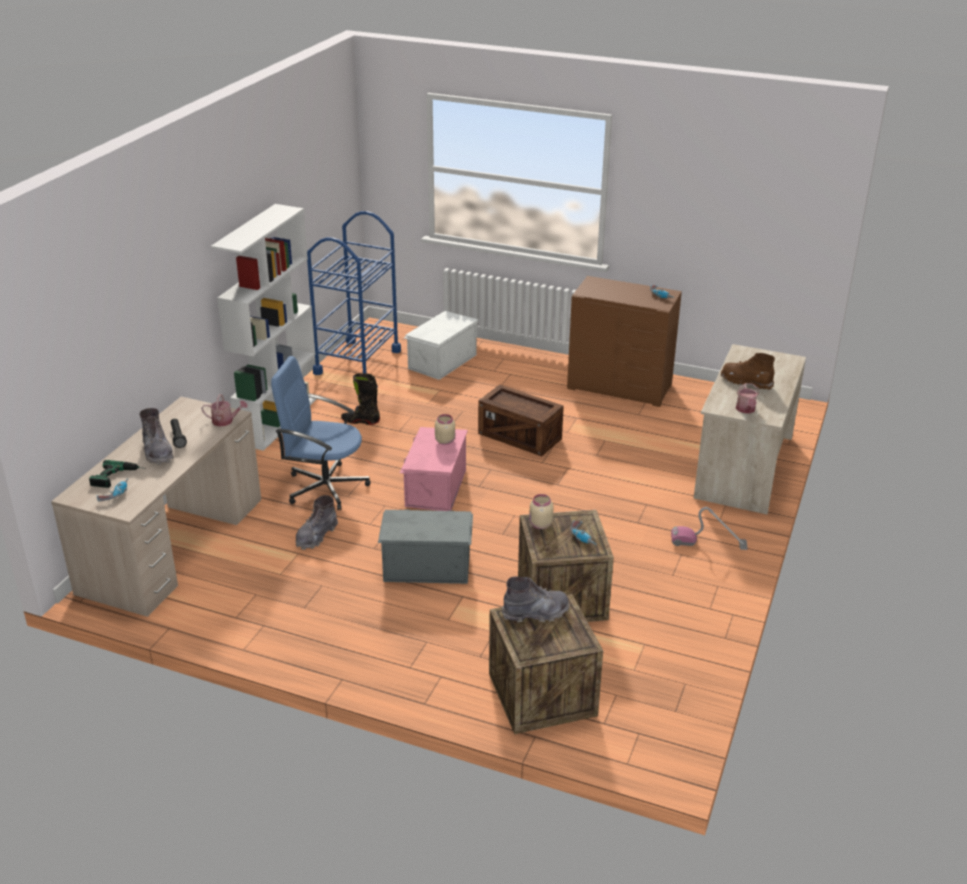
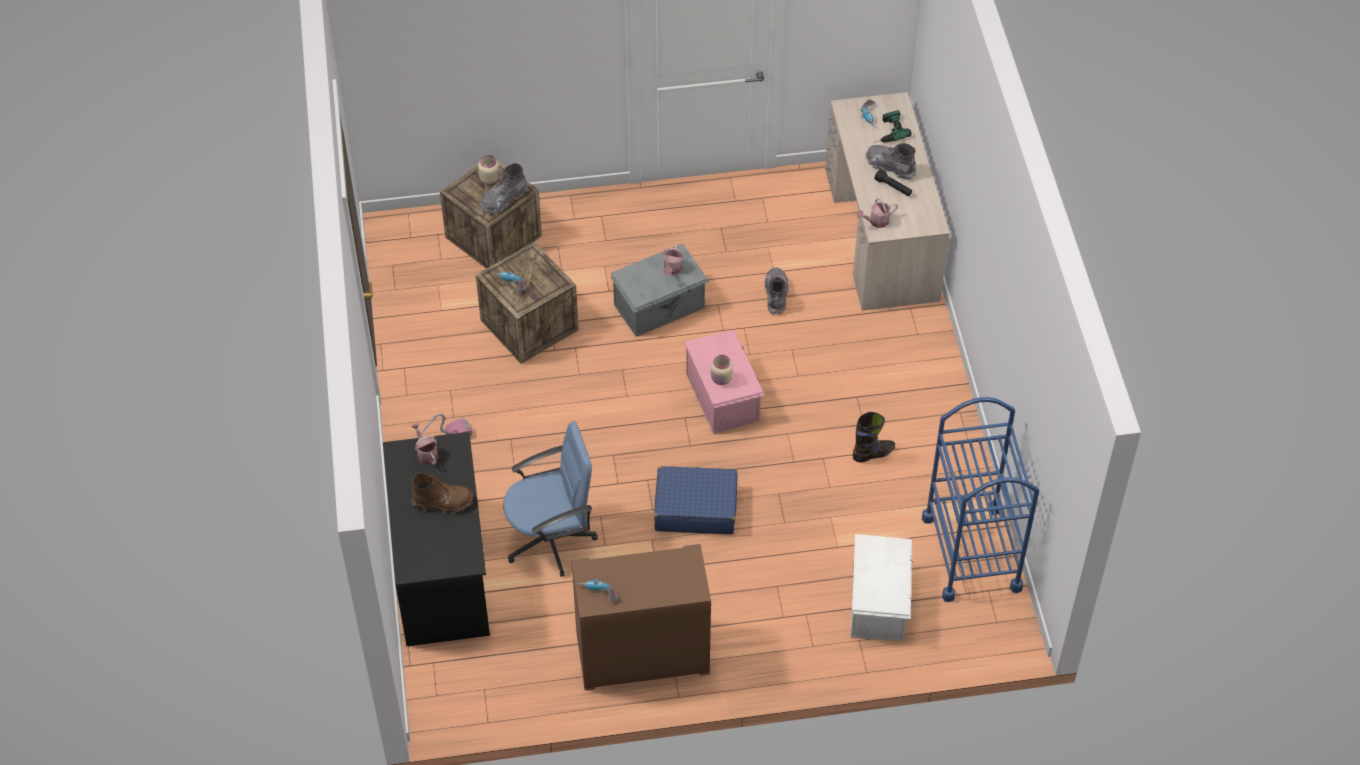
camera: 150 degrees right, 20 degrees up
white bookcase [211,204,319,451] -> none
blue office chair [271,356,370,510] -> blue office chair moved to [503,421,598,577]
crate [478,385,564,456] -> blue suitcase [654,466,737,534]
beige jar [529,494,554,529] -> beige jar moved to [478,155,500,184]
beige desk [694,344,806,514] -> black desk [383,432,490,646]
none -> watering can [663,244,684,276]

